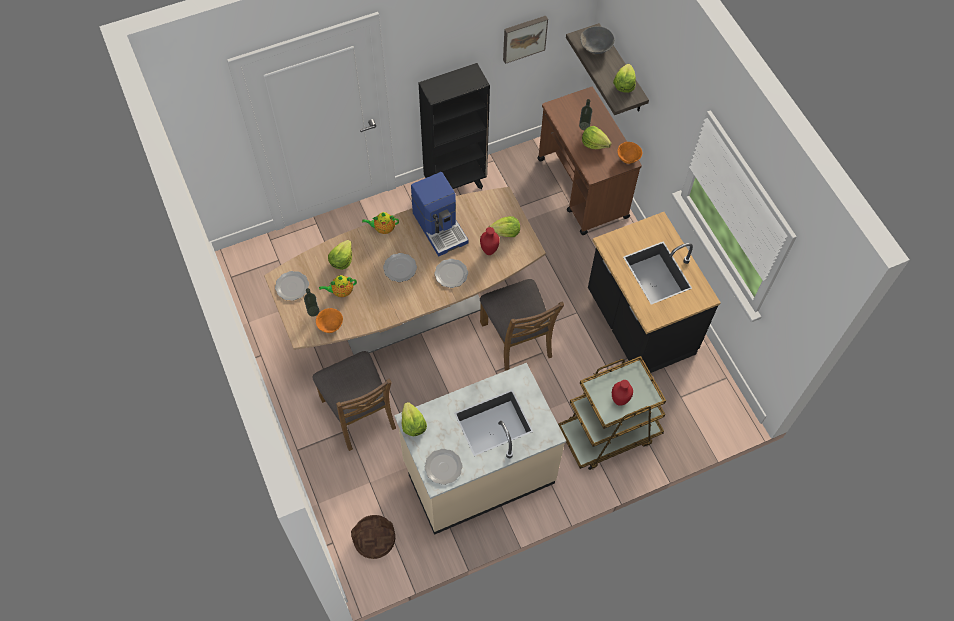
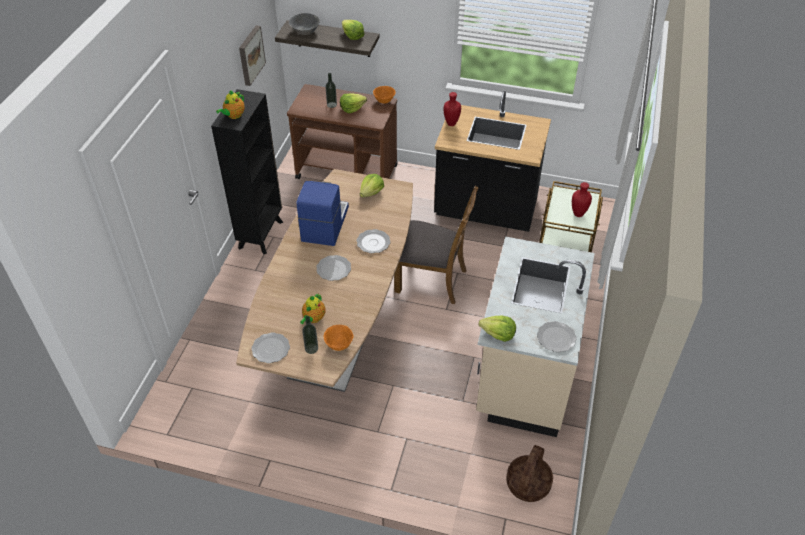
camera: 50 degrees left, 15 degrees down
brown chair [312,351,396,451] -> none
lettuce [328,240,352,270] -> none
teapot [362,212,399,234] -> teapot moved to [216,90,245,119]
coffee machine [411,172,469,257] -> coffee machine turned 90 degrees counterclockwise [297,181,349,246]
red vase [480,227,500,255] -> red vase moved to [443,92,461,126]

